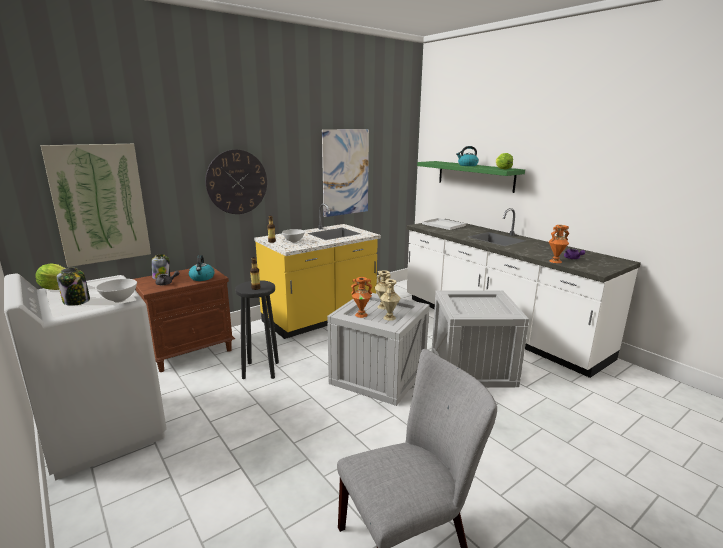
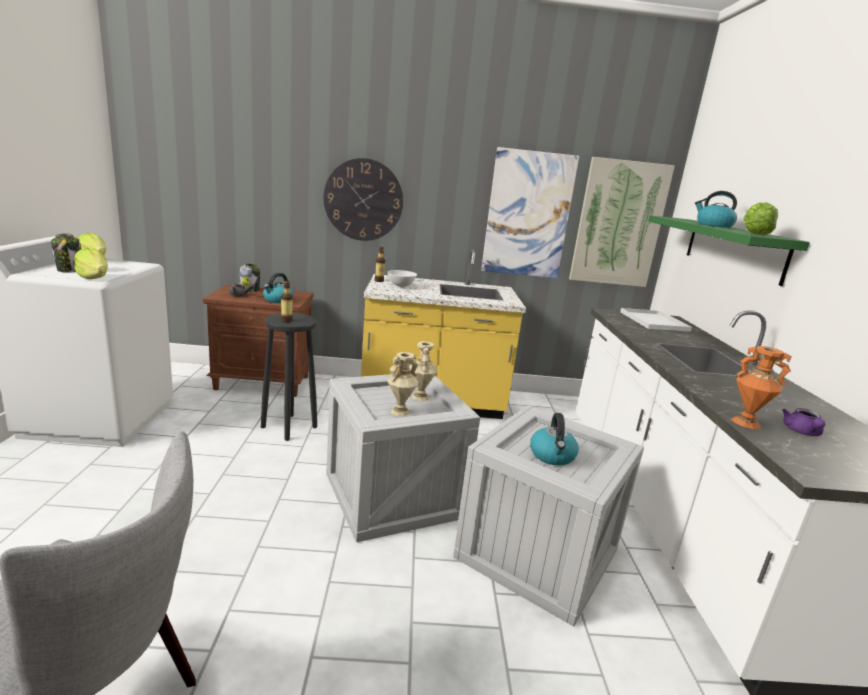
camera: 35 degrees right, 0 degrees up
picture [40,144,151,267] -> picture moved to [569,157,675,287]
white bowl [96,279,137,303] -> lettuce [74,248,108,279]
orange vase [351,277,372,318] -> none
none -> kettle [530,413,579,466]

